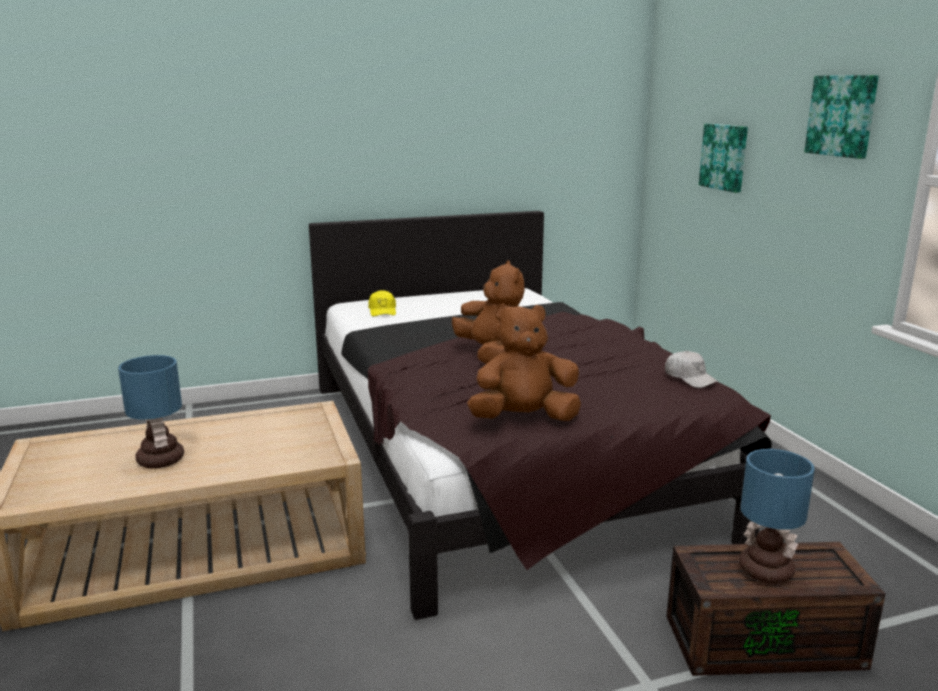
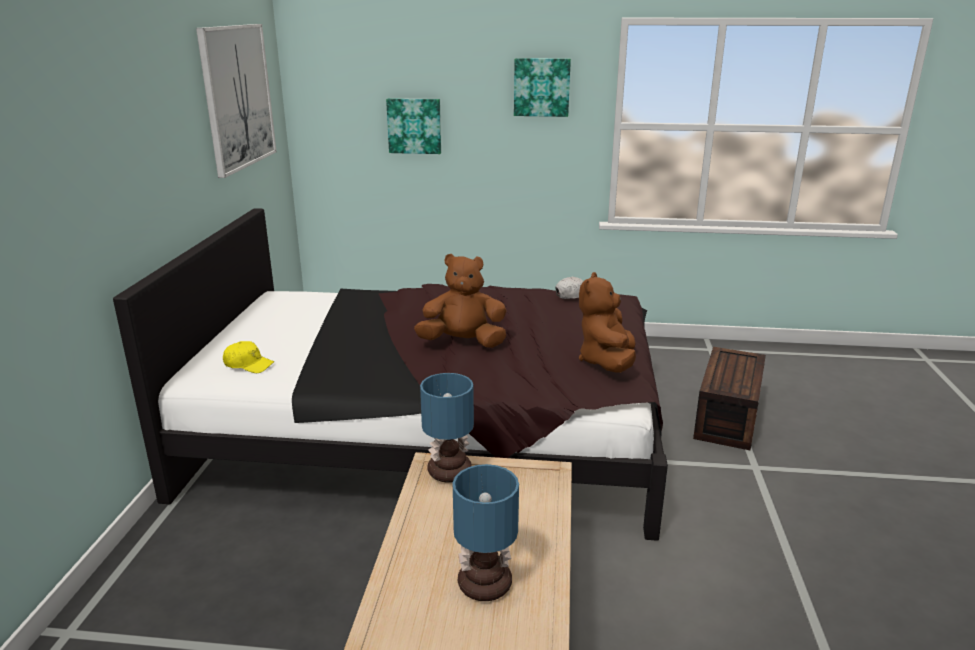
camera: 65 degrees left, 5 degrees up
table lamp [739,449,815,584] -> table lamp moved to [420,373,474,483]
none -> picture [196,24,277,178]

